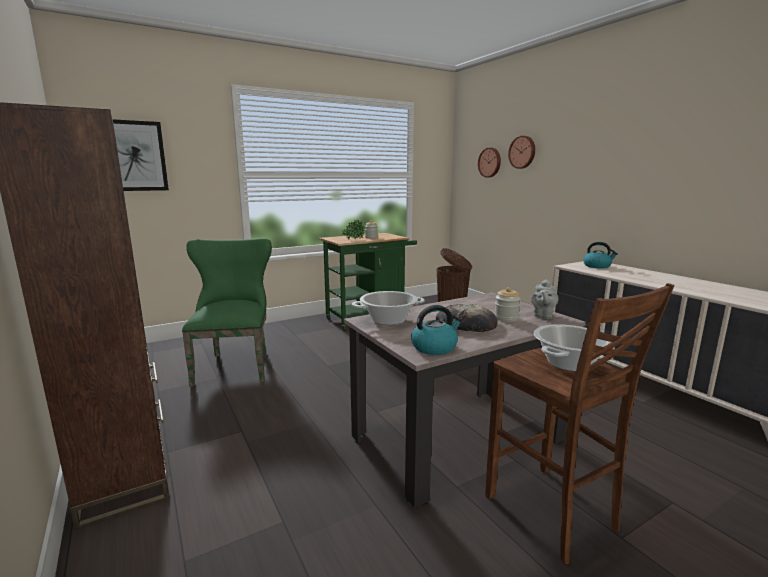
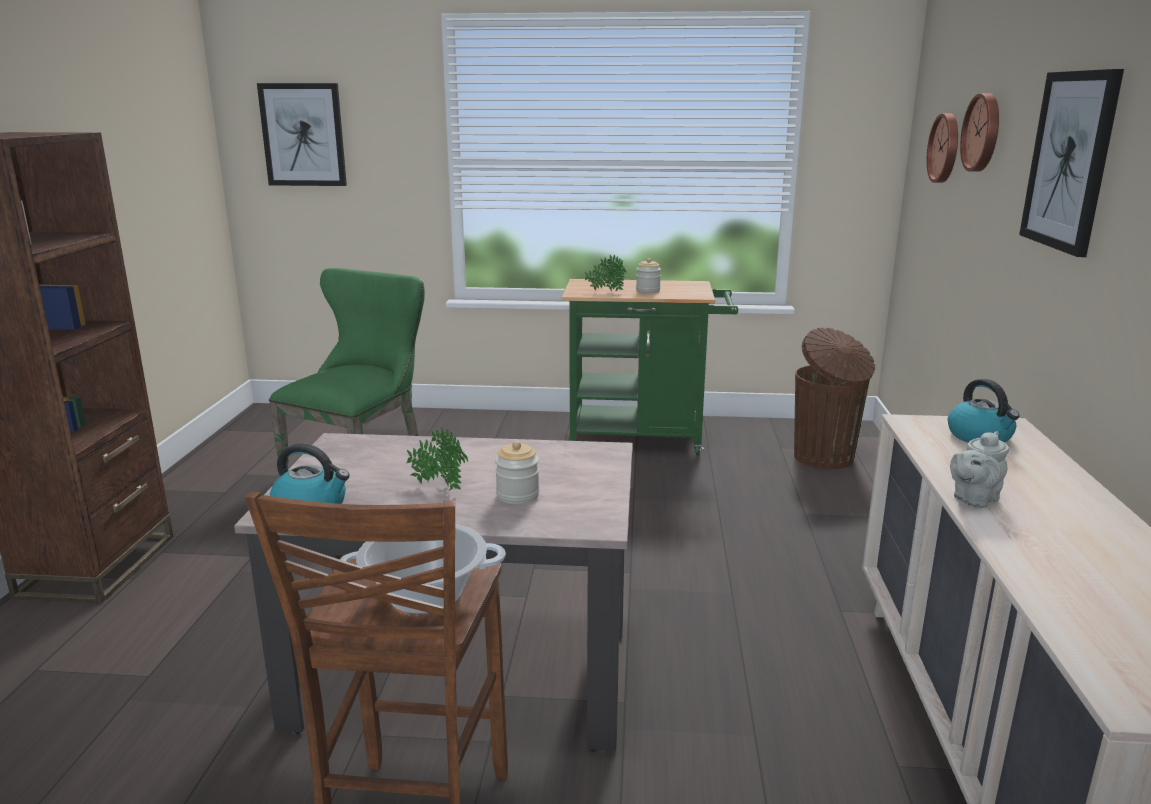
camera: 35 degrees right, 5 degrees up
cooking pot [352,291,425,325] -> none
bread [436,304,497,332] -> potted plant [406,427,468,491]
grey teapot [531,279,558,319] -> grey teapot moved to [950,431,1009,508]
none -> picture [1019,69,1124,257]

